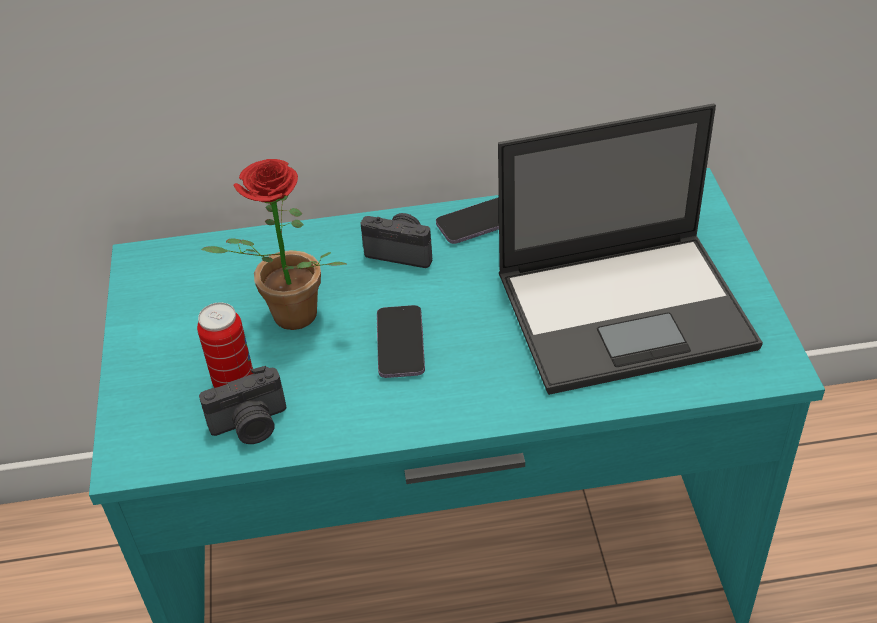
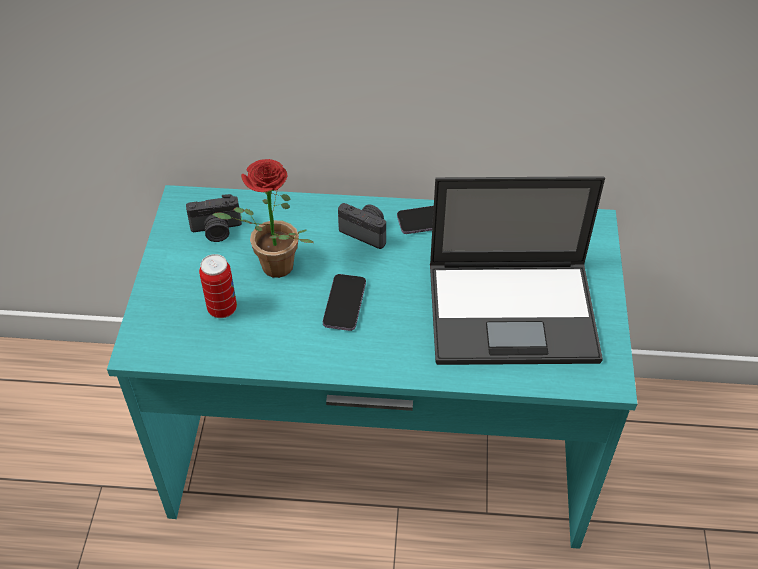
camera: 10 degrees right, 5 degrees up
camera [199,366,287,444] -> camera moved to [186,194,242,242]

